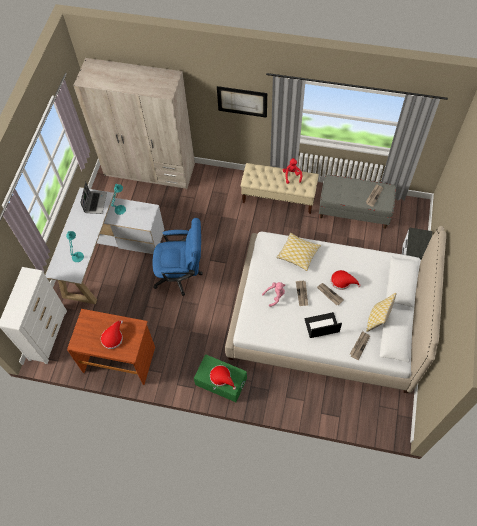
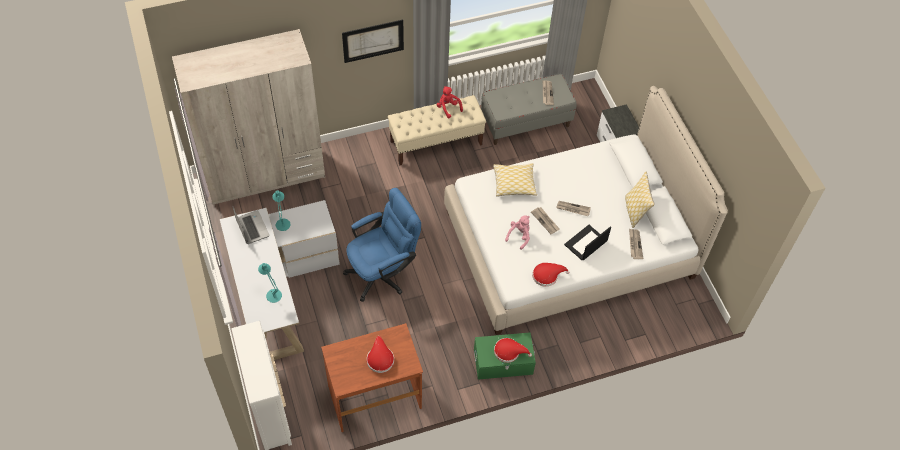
camera: 35 degrees left, 5 degrees down
red hat [331,270,361,290] -> red hat moved to [532,263,570,287]

